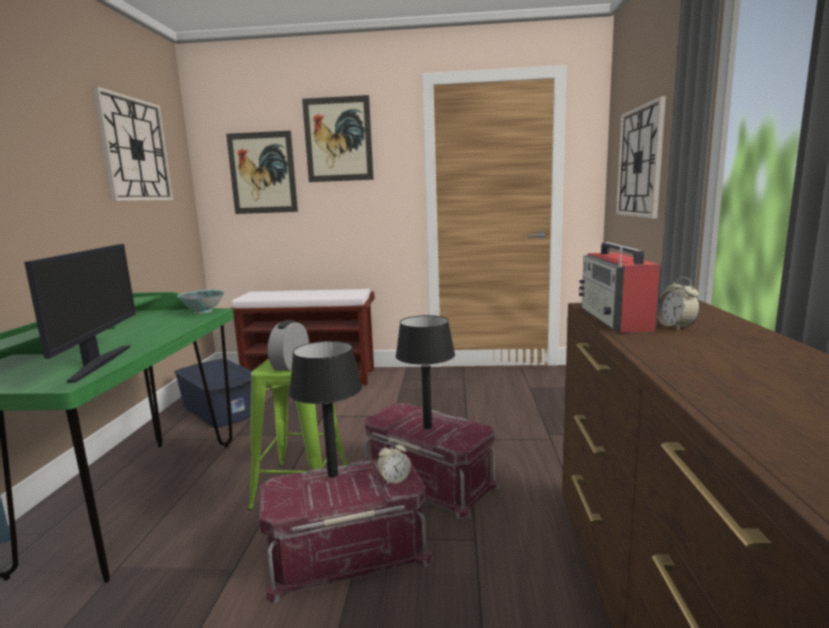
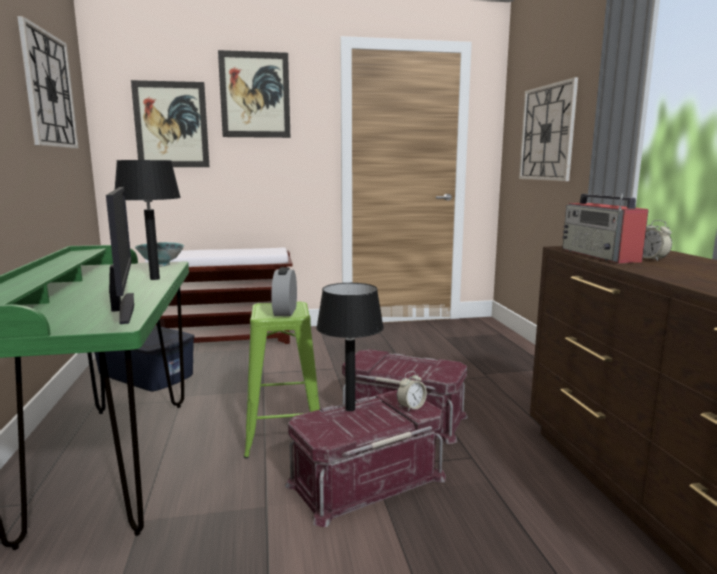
camera: 15 degrees left, 0 degrees up
black table lamp [396,315,455,429] -> black table lamp moved to [115,160,181,280]

